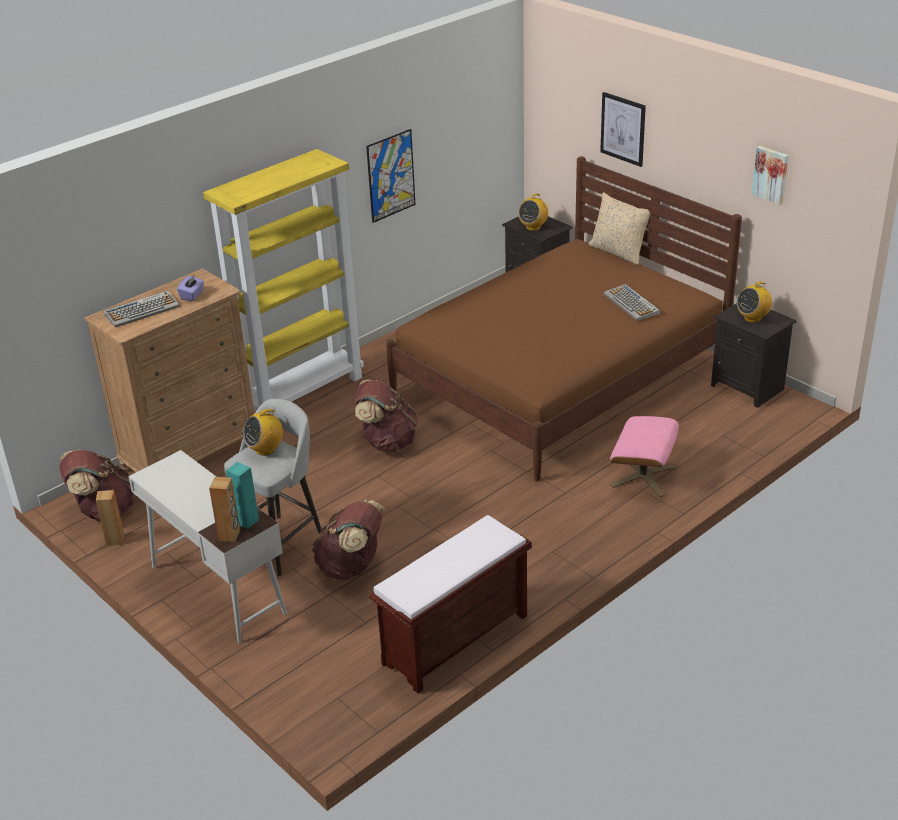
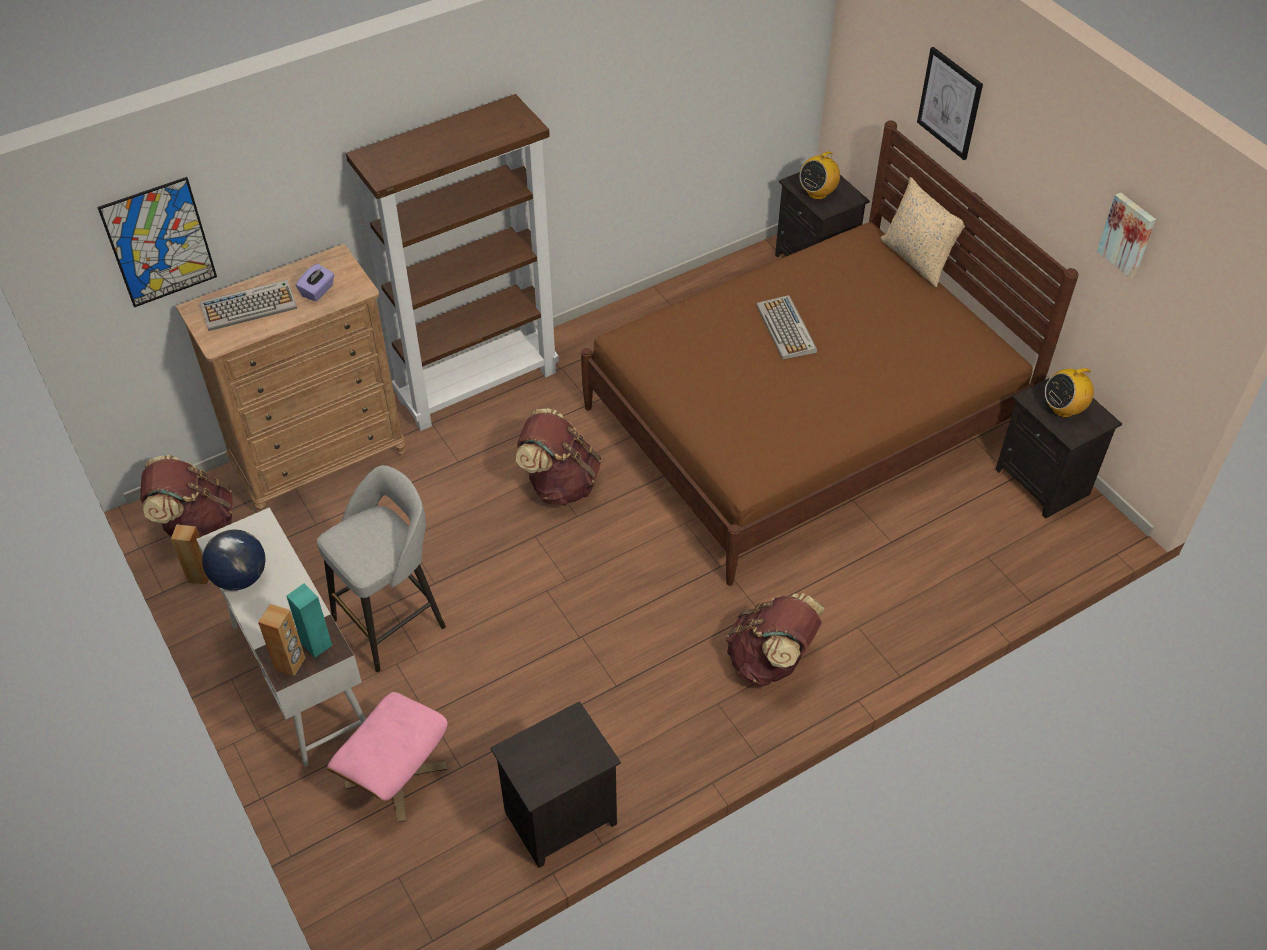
camera: 10 degrees right, 15 degrees up
yellow bookcase [203,149,364,411] -> brown bookcase [346,94,559,431]
radio [243,408,283,456] -> none
brown backpack [312,500,385,580] -> brown backpack moved to [726,593,825,686]
picture [366,129,416,223] -> picture moved to [97,177,217,307]
brown bench [368,515,532,694] -> black nightstand [490,701,621,868]
keyboard [604,284,661,321] -> keyboard moved to [756,295,817,360]
pink ottoman [610,416,679,497] -> pink ottoman moved to [327,691,448,822]
none -> globe [202,530,265,591]

